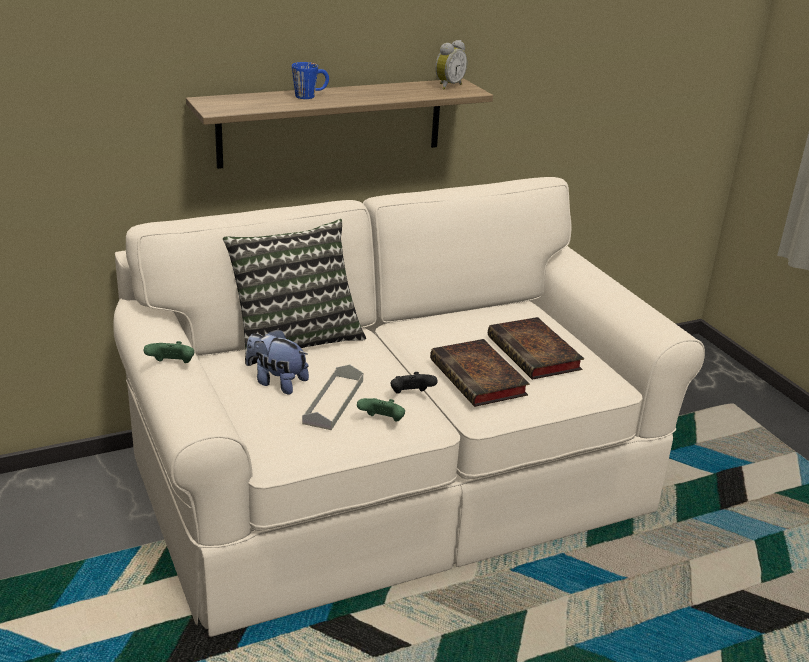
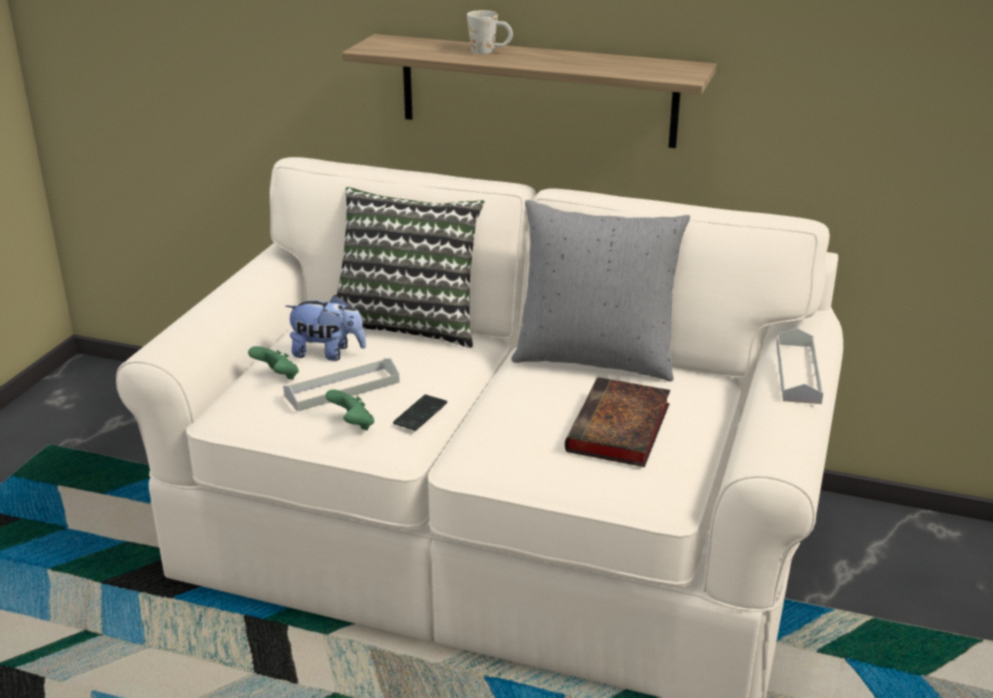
camera: 45 degrees right, 0 degrees up
green game controller [143,341,194,363] -> green game controller moved to [248,346,299,380]
plush toy [246,329,309,395] -> plush toy turned 120 degrees clockwise [285,295,366,361]
blue mug [292,62,329,99] -> white mug [467,10,513,54]
black game controller [391,372,437,394] -> phone [393,395,447,431]
book [430,339,530,407] -> none
alarm clock [435,40,467,89] -> none
none -> grey pillow [511,200,690,382]
none -> grey tray [776,328,823,404]

